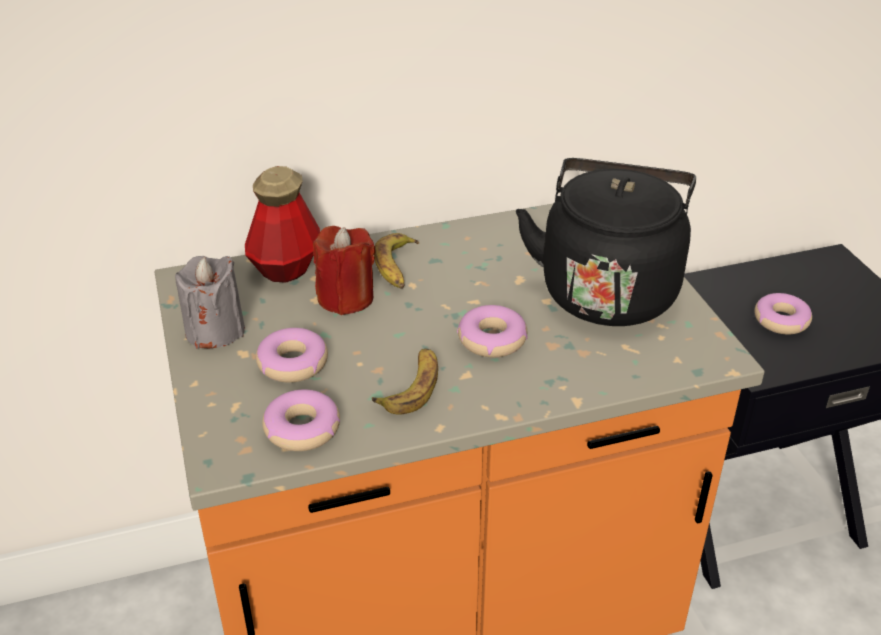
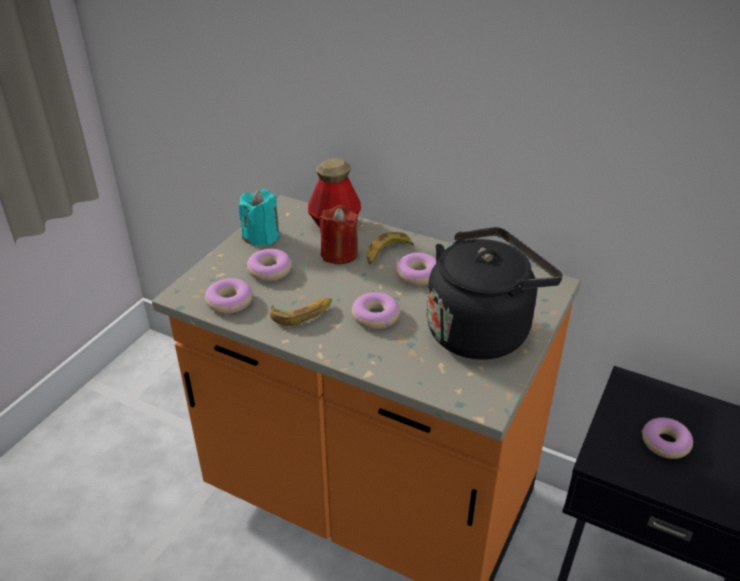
camera: 45 degrees right, 0 degrees up
grey candle [175,256,245,349] -> turquoise candle [239,189,280,246]
none -> donut [396,253,436,286]

